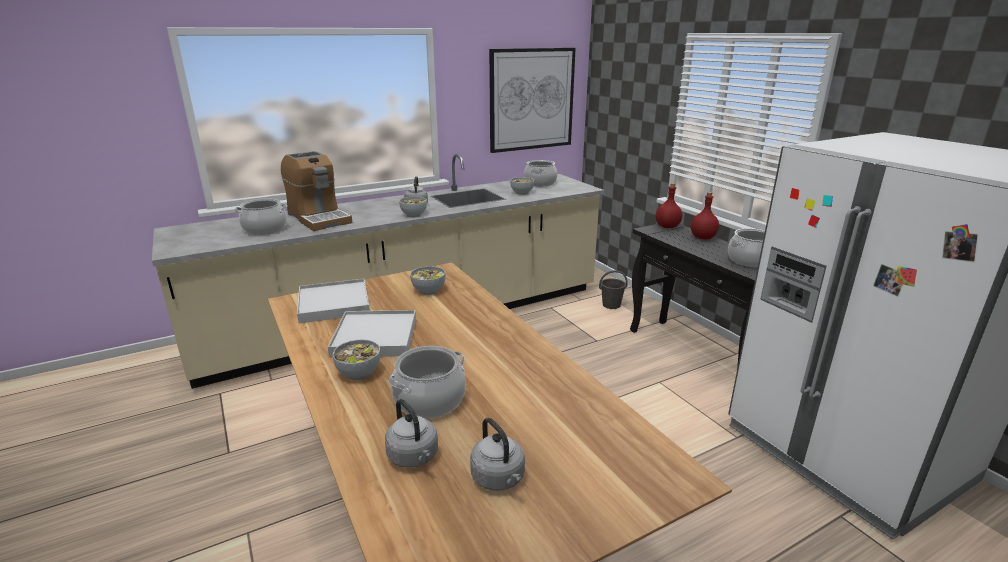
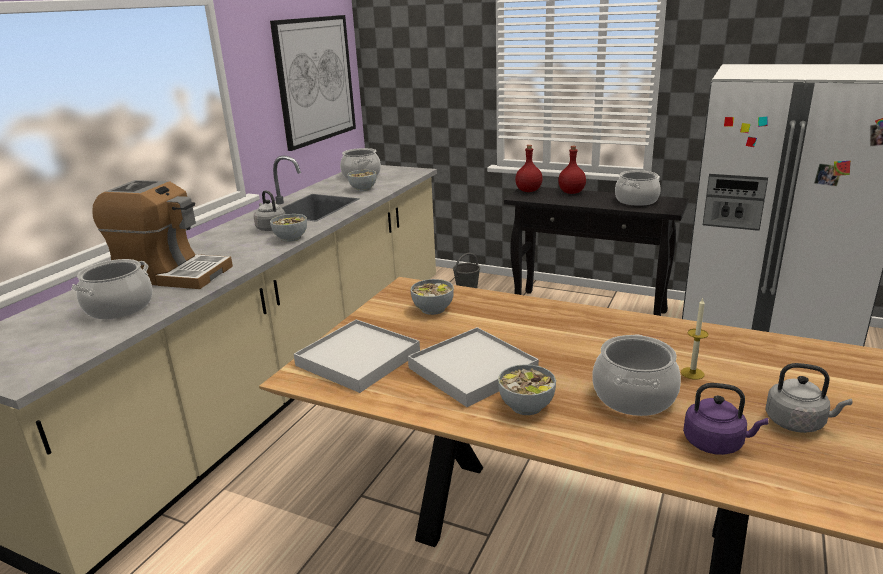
camera: 35 degrees left, 0 degrees up
grey kettle [385,399,438,468] -> purple kettle [683,383,769,455]
none -> candle [681,298,708,380]

